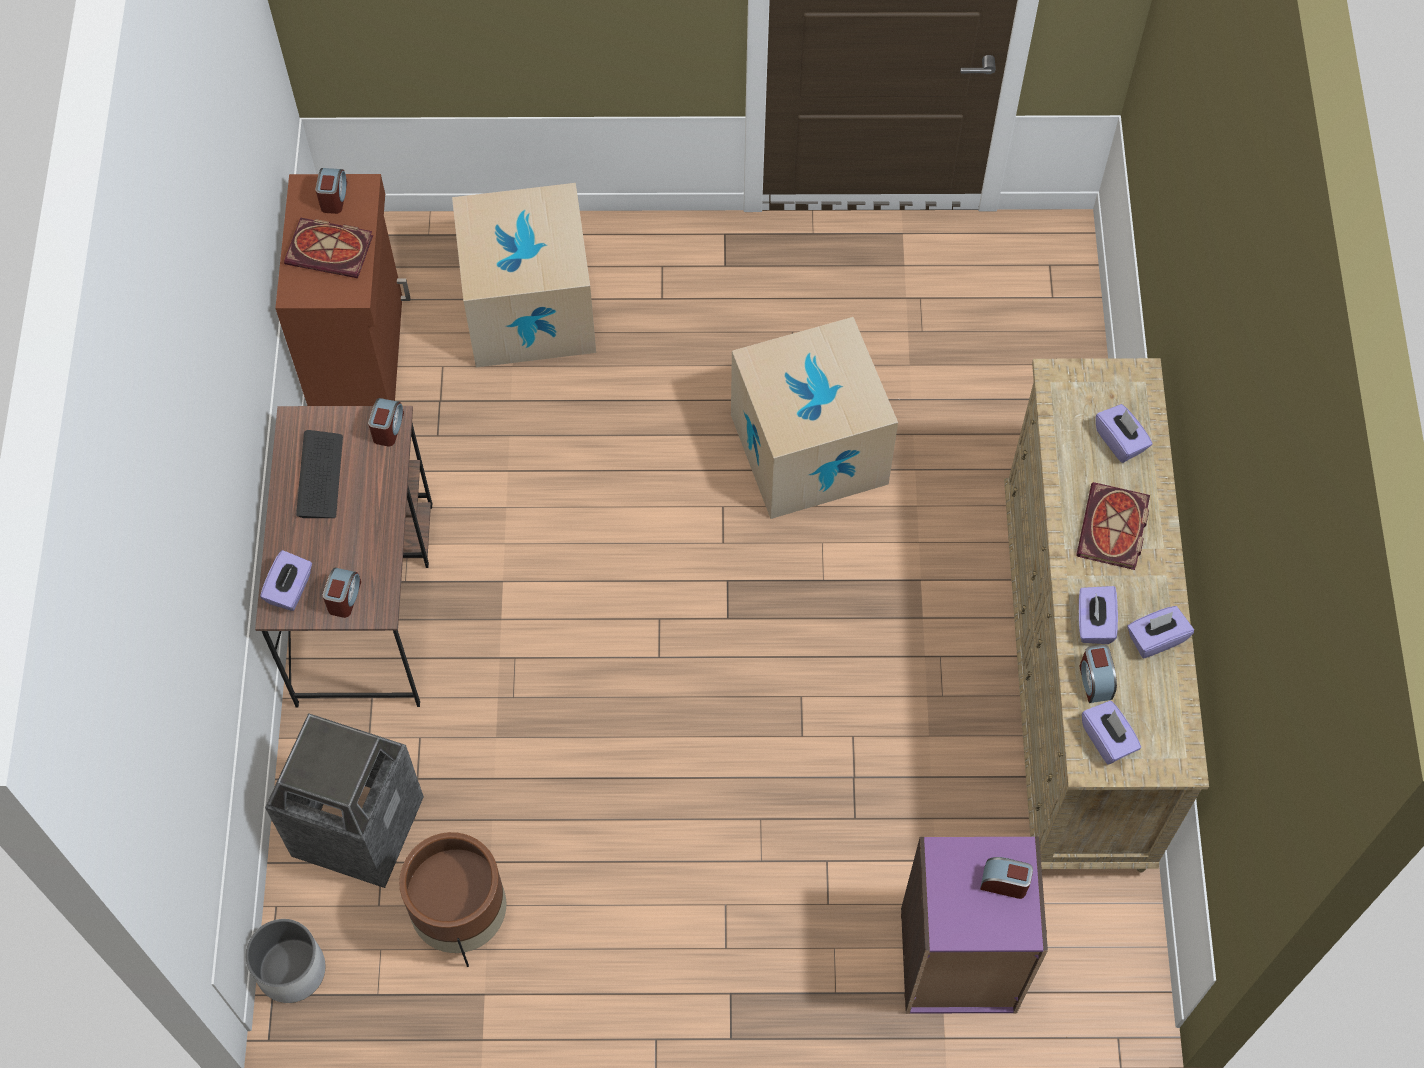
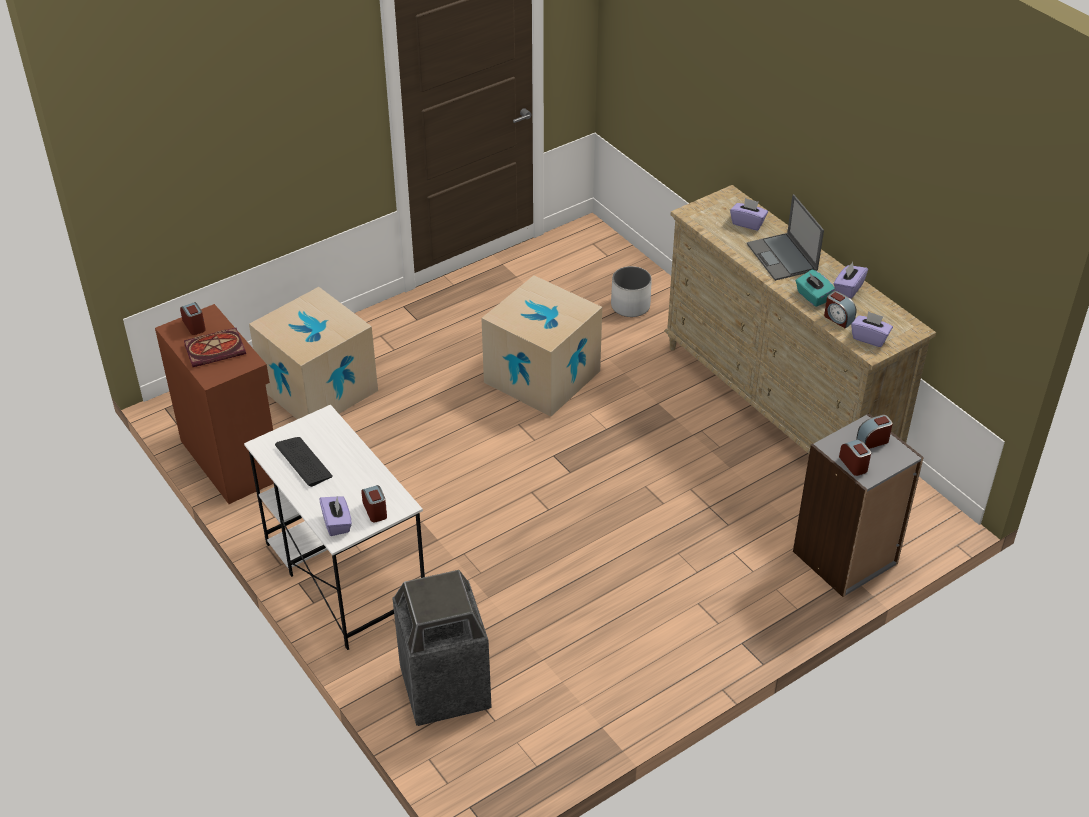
camera: 35 degrees left, 20 degrees down
white planter [246,919,325,1003] -> white planter moved to [611,266,652,317]
brown desk [255,406,432,708] -> white desk [244,405,425,650]
alarm clock [368,398,404,446] -> alarm clock moved to [839,439,871,476]
brown planter [399,832,506,967] -> none
purple bookcase [901,836,1048,1014] -> grey bookcase [793,413,924,597]
book [1076,482,1150,570] -> laptop [747,194,824,281]
purple tissue box [1079,586,1118,644] -> turquoise tissue box [796,270,835,307]

